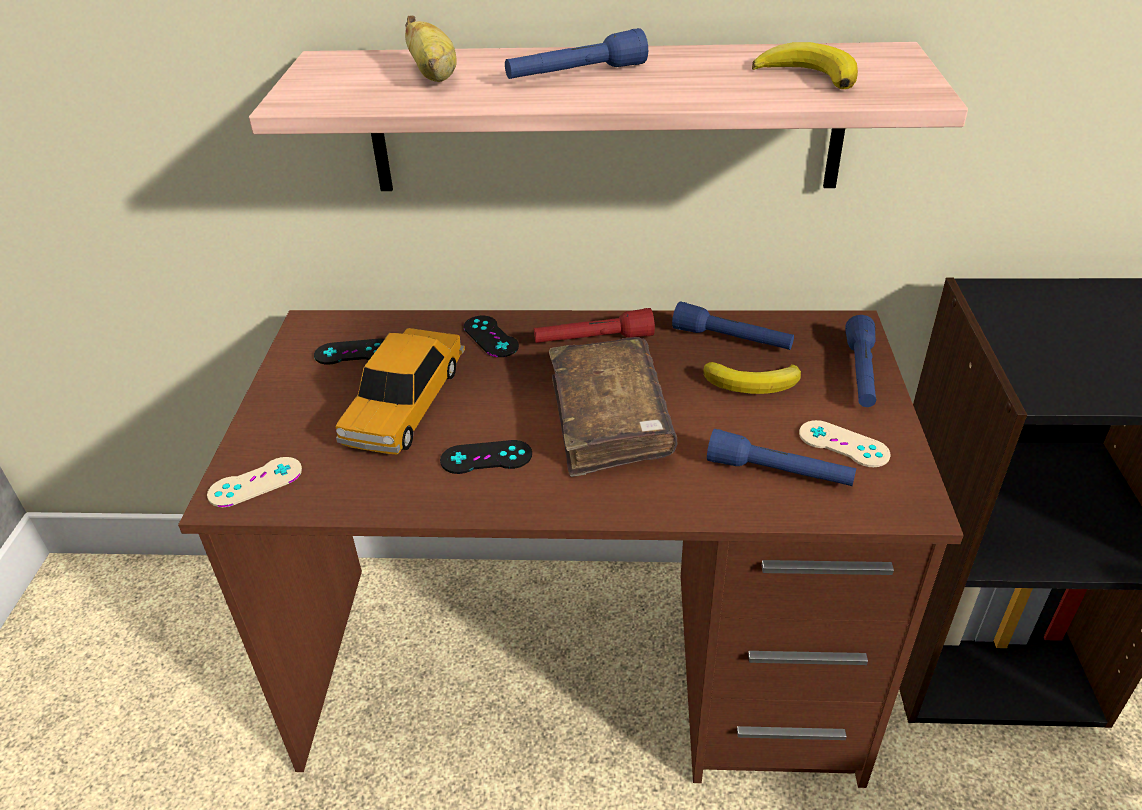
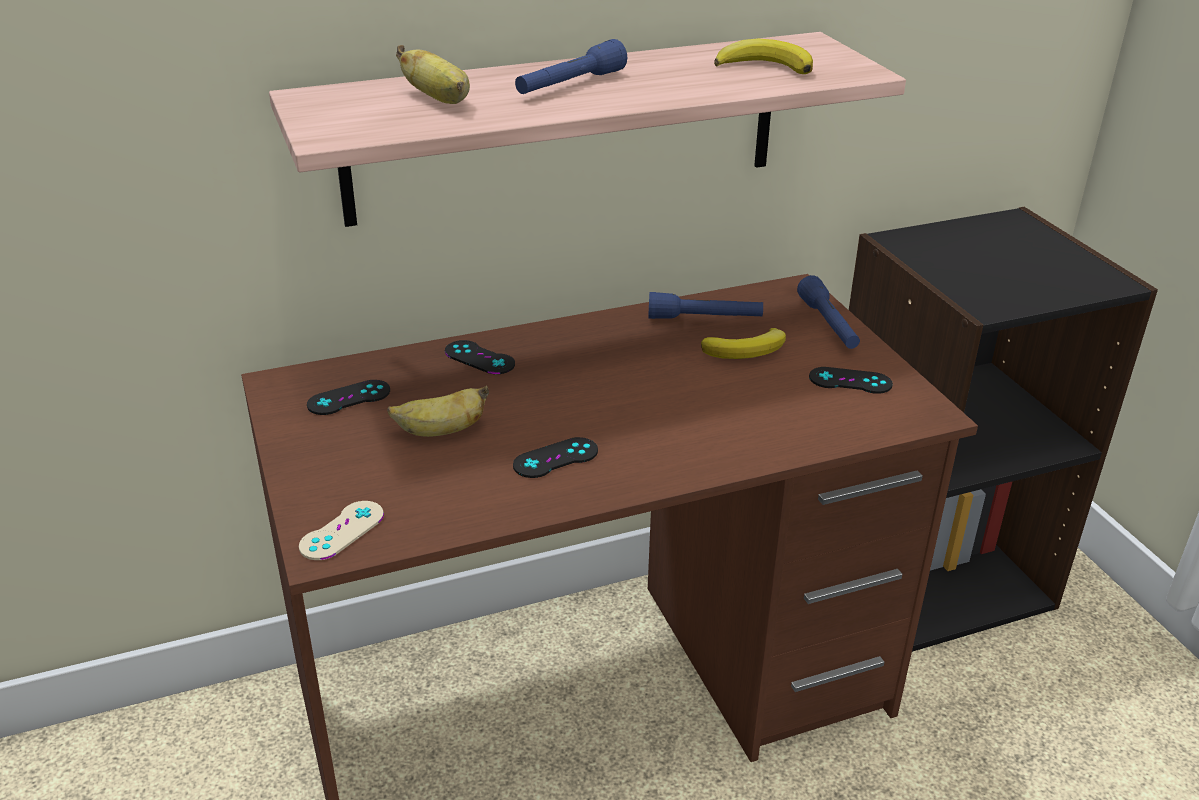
camera: 25 degrees left, 5 degrees down
toy car [335,328,465,455] -> banana [387,385,489,437]
red flashlight [534,308,655,343] -> none
brown book [549,337,677,477] -> none
blue flashlight [707,429,856,486] -> none
beige game controller [799,420,890,467] -> black game controller [809,367,893,394]

